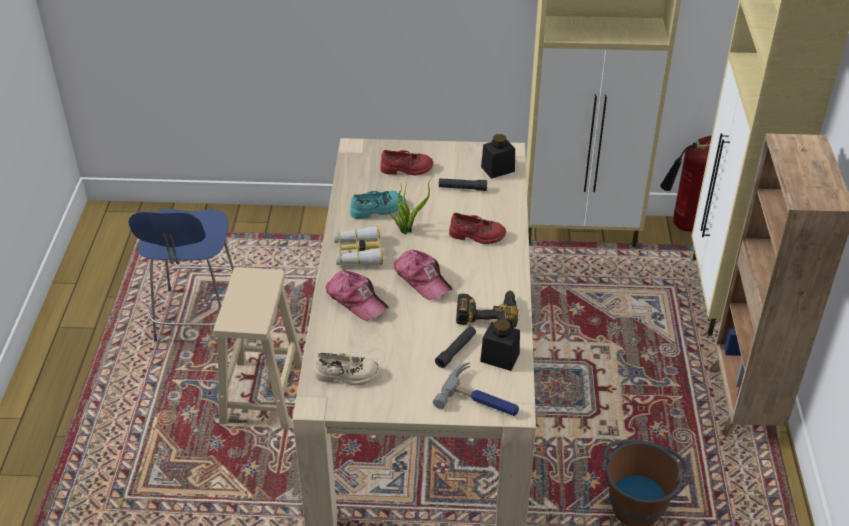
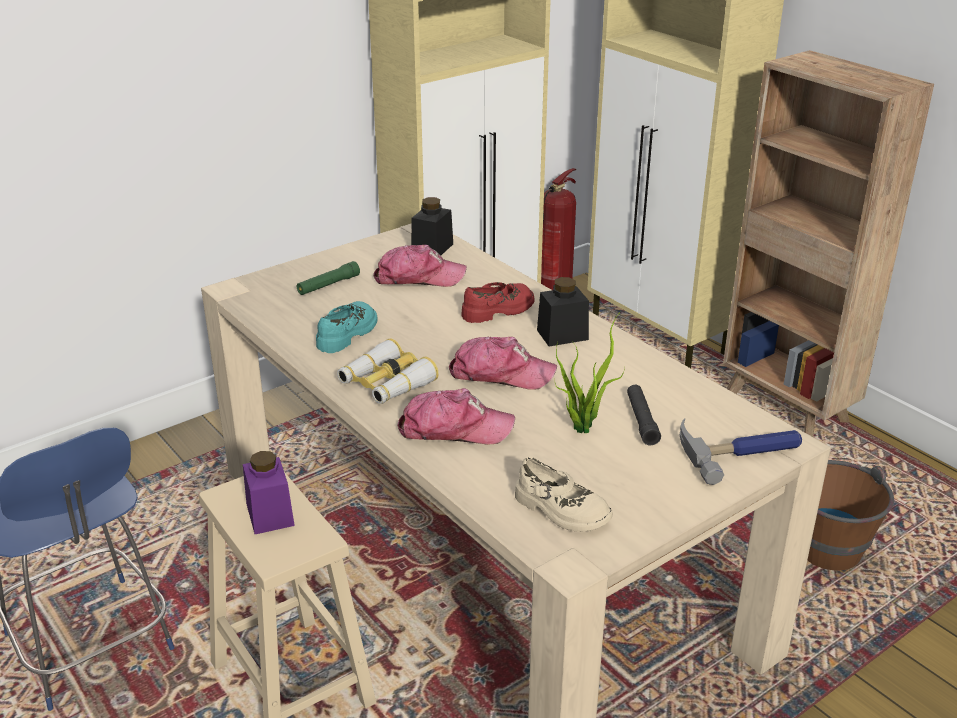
camera: 40 degrees left, 10 degrees down
beige shoe [315,353,380,386] -> beige shoe turned 75 degrees clockwise [515,457,613,532]
red shoe [380,150,433,176] -> green flashlight [297,261,360,295]
potted plant [389,175,435,234] -> potted plant moved to [555,311,625,433]
black flashlight [439,179,487,191] -> cap [373,245,467,287]
power drill [456,290,518,328] -> none
black jar [480,319,520,371] -> black jar moved to [537,277,589,346]
none -> purple jar [243,451,295,534]

